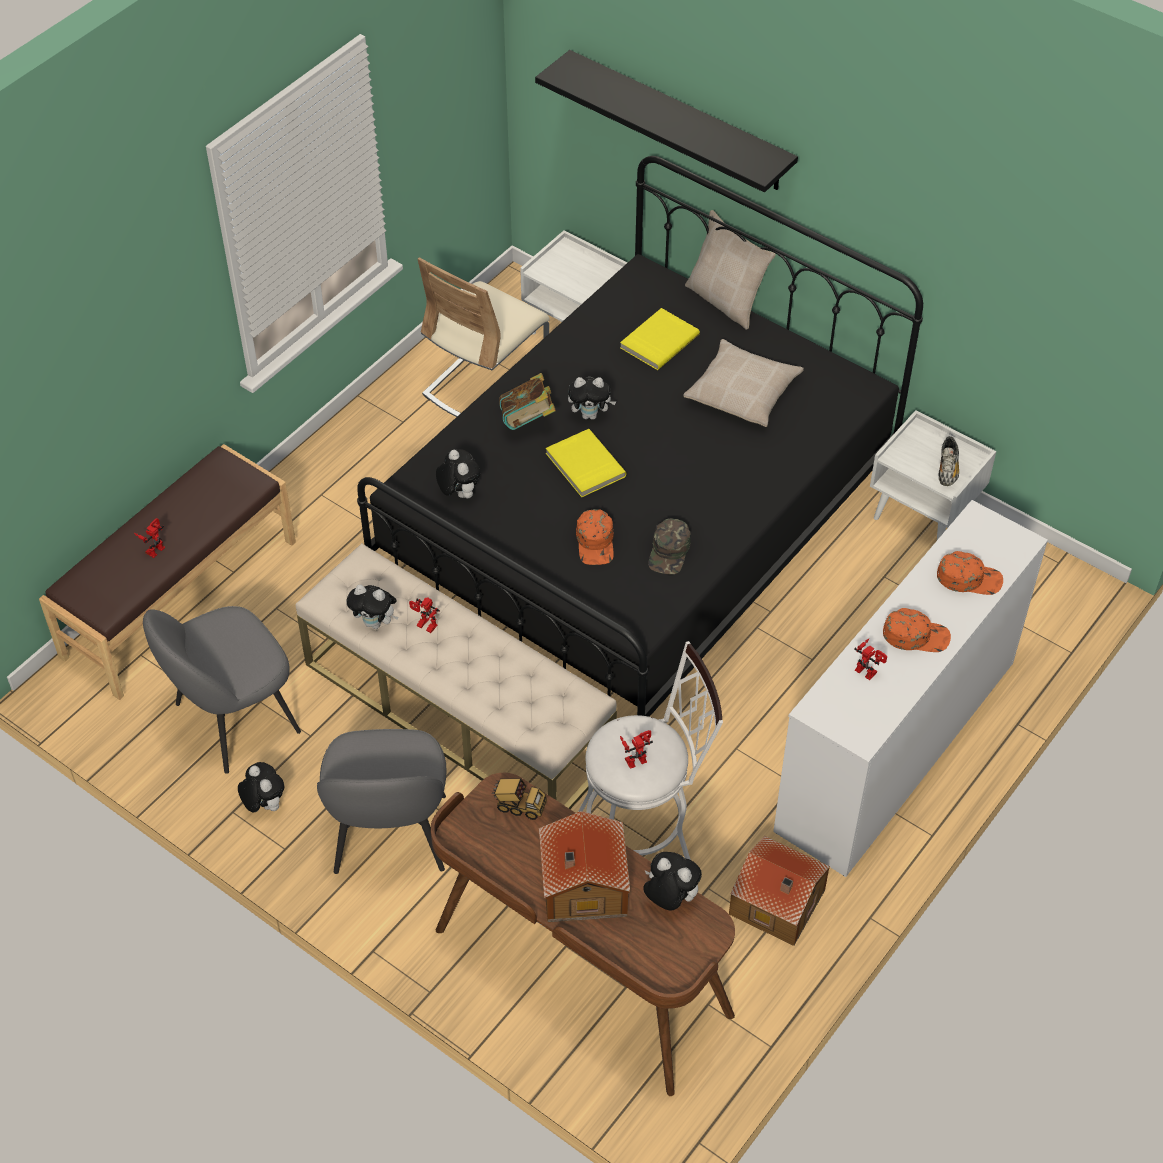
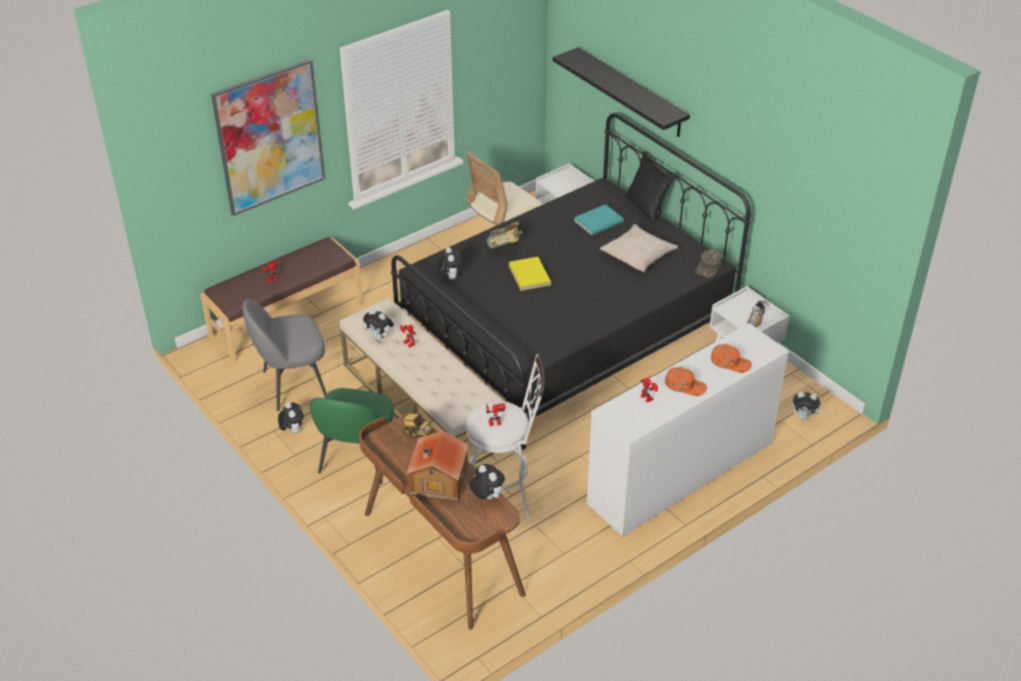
camera: 15 degrees right, 10 degrees down
grey chair [317,729,446,874] -> green chair [310,388,394,484]
plush toy [568,377,617,420] -> plush toy moved to [792,391,822,420]
orange cap [576,509,614,565] -> none
yellow book [620,308,700,370] -> turquoise book [574,204,624,236]
green cap [648,518,691,574] -> green cap moved to [695,249,723,277]
beige pillow [685,210,776,330] -> black pillow [625,150,674,224]
toy house [729,836,830,946] -> none
none -> picture [211,59,325,216]

